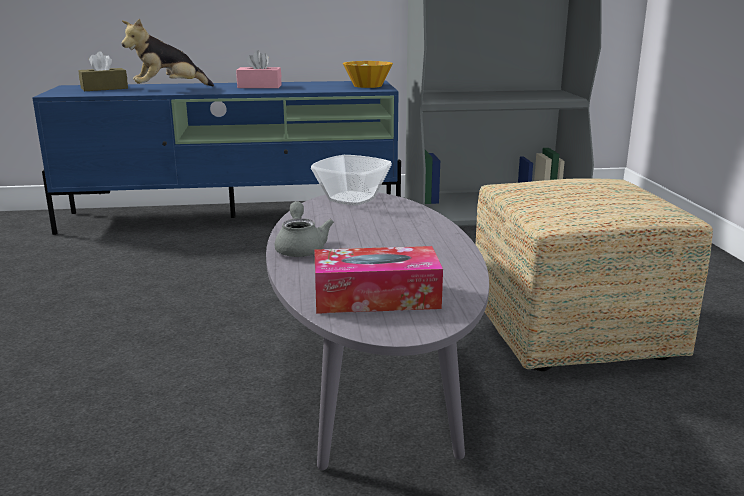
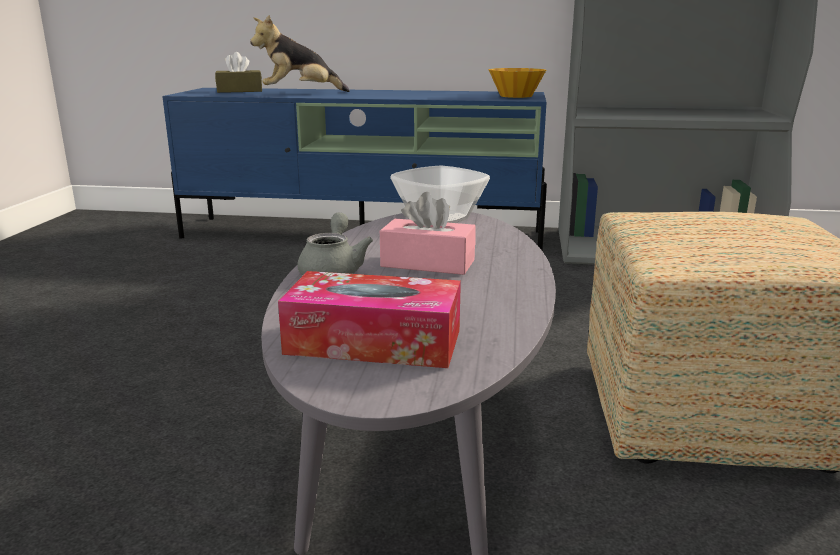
camera: 15 degrees right, 0 degrees up
pink tissue box [236,50,282,88] -> pink tissue box moved to [380,192,476,275]

